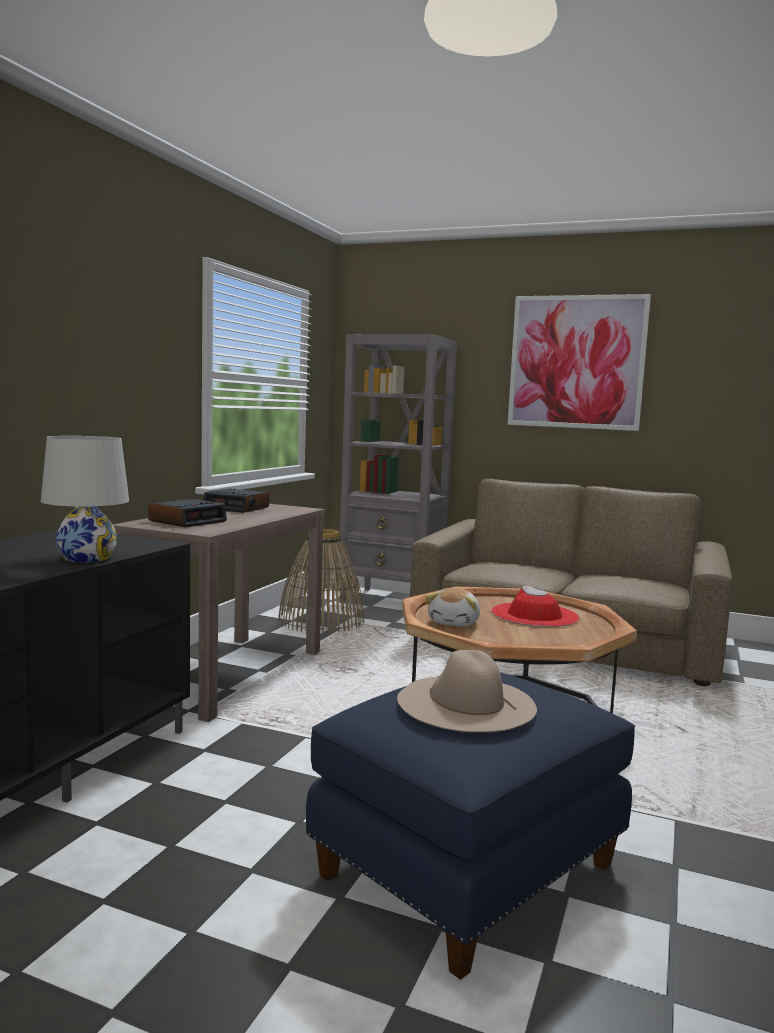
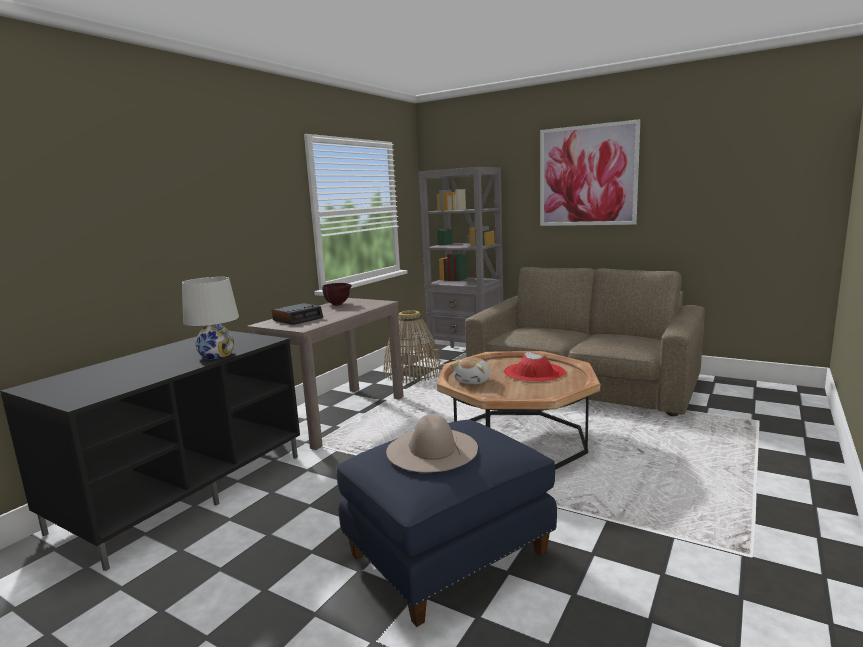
camera: 10 degrees right, 5 degrees up
alarm clock [203,489,269,513] -> brown bowl [322,283,351,306]

